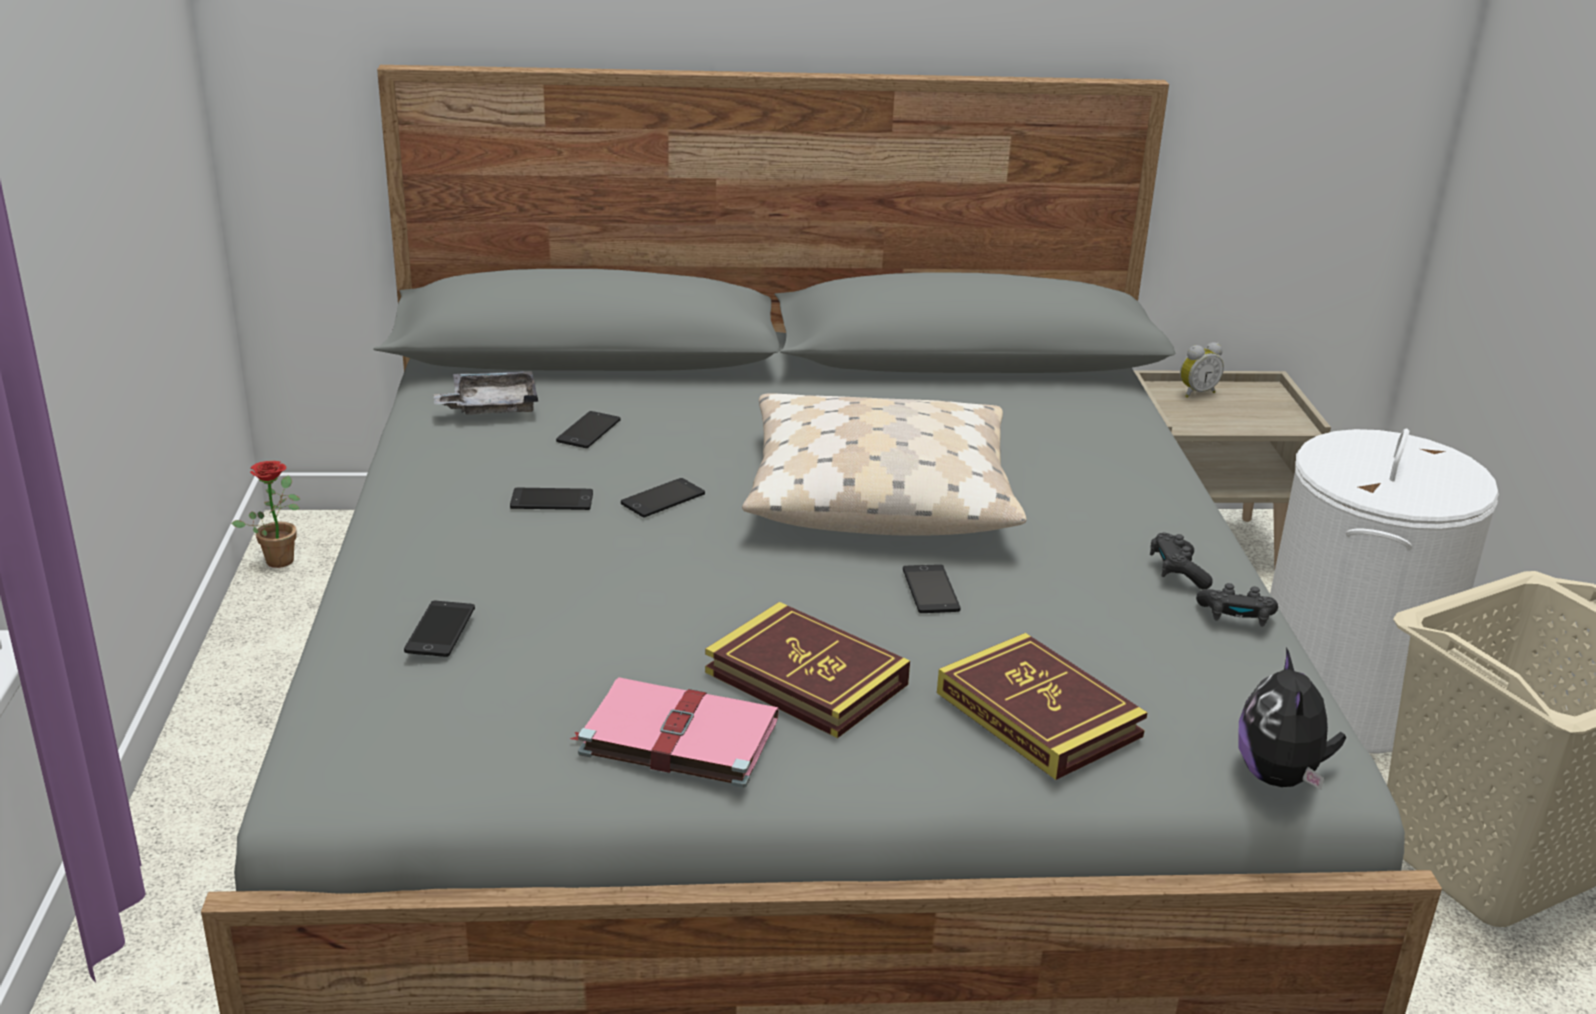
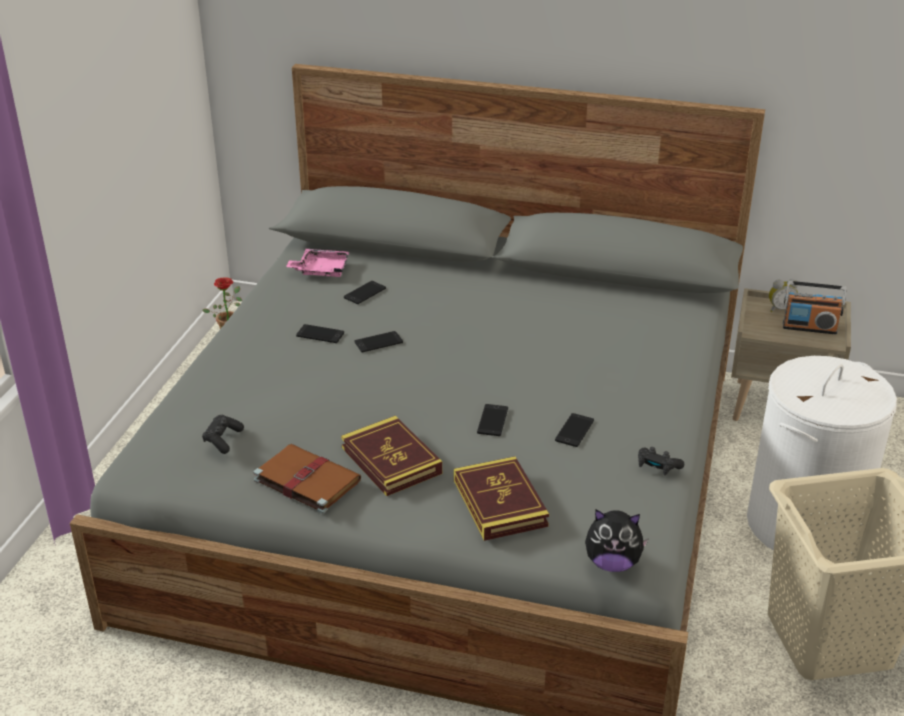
camera: 20 degrees right, 5 degrees up
phone [404,601,475,657] -> phone moved to [555,413,594,447]
grey tray [434,371,538,414] -> pink tray [286,249,349,277]
pink book [570,677,779,788] -> brown book [254,444,361,514]
beige pillow [742,393,1027,536] -> none
black game controller [1150,532,1213,589] -> black game controller moved to [202,415,244,454]
plush toy [1238,647,1346,790] -> plush toy turned 105 degrees counterclockwise [585,510,649,572]
none -> radio [783,281,847,334]

